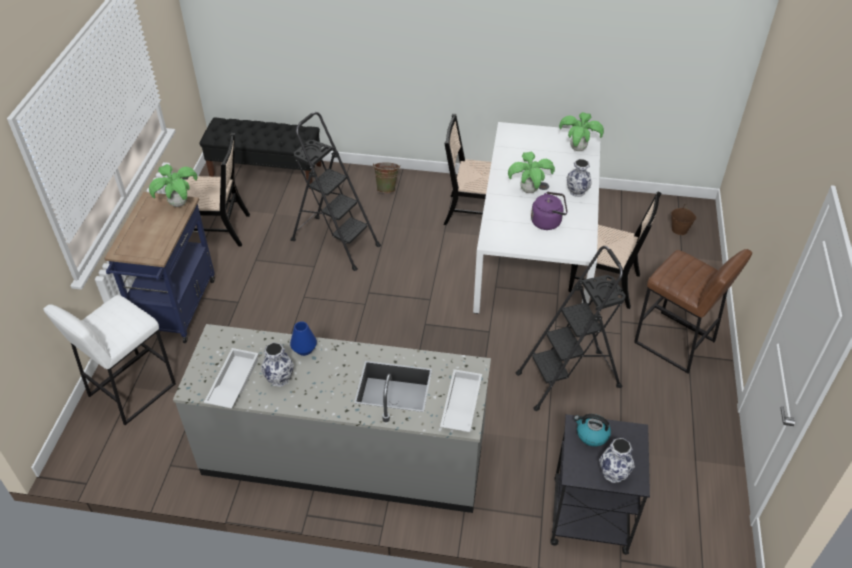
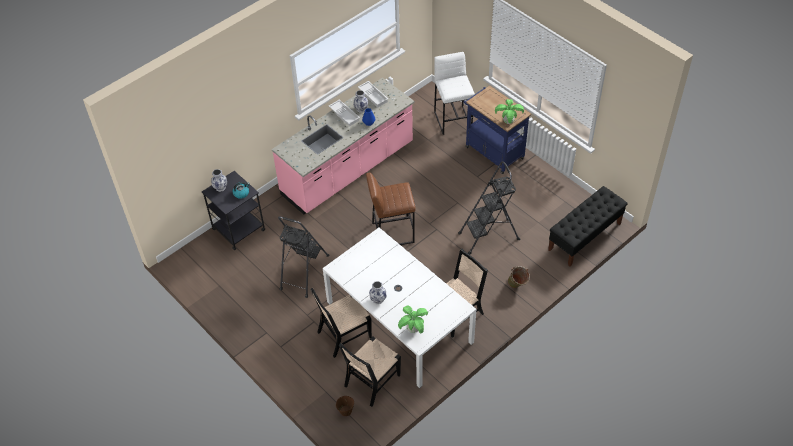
camera: 130 degrees right, 5 degrees up
grey counter [173,324,491,513] -> pink counter [272,78,415,215]
chair [182,133,250,247] -> chair moved to [339,336,401,407]
white tray [440,369,482,432] -> white tray moved to [329,100,360,127]
potted plant [508,152,555,193] -> none
purple kettle [531,192,568,230] -> none
brown stool [634,249,752,373] -> brown stool moved to [366,172,416,245]

